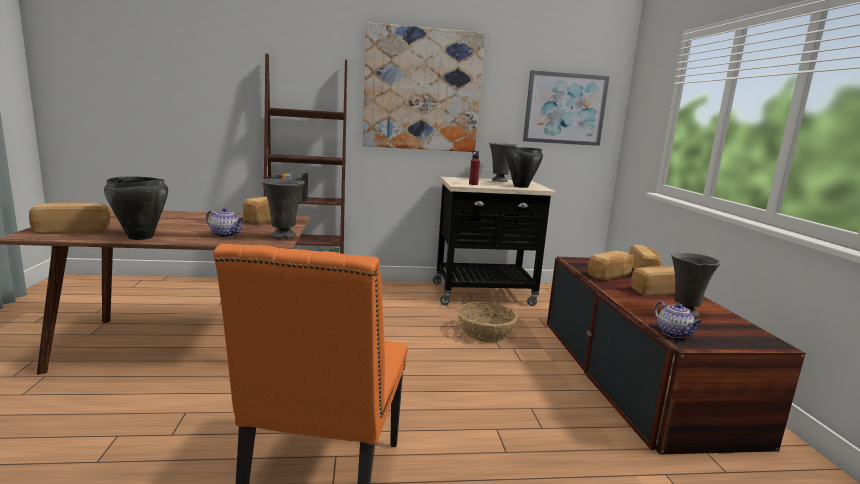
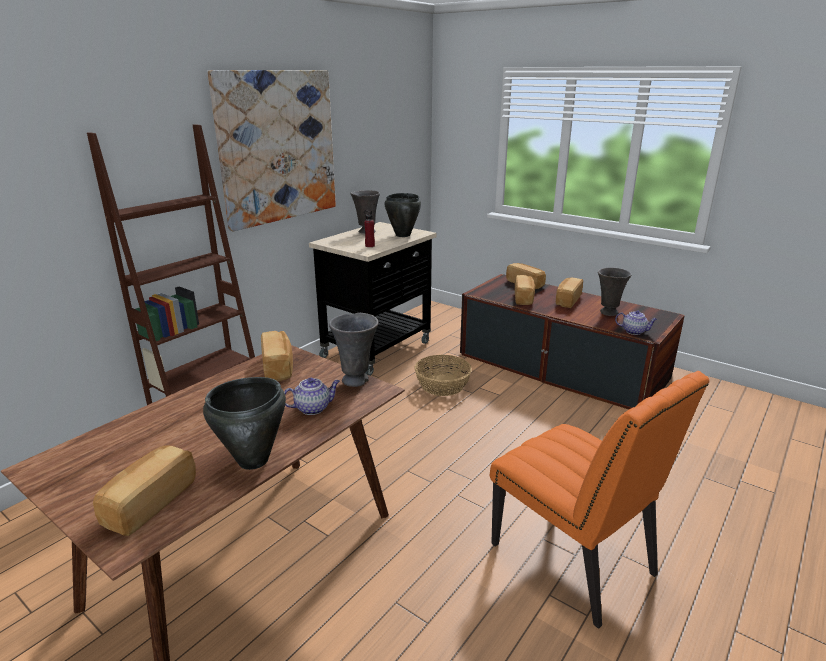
camera: 45 degrees left, 10 degrees up
picture [523,70,610,146] -> none

